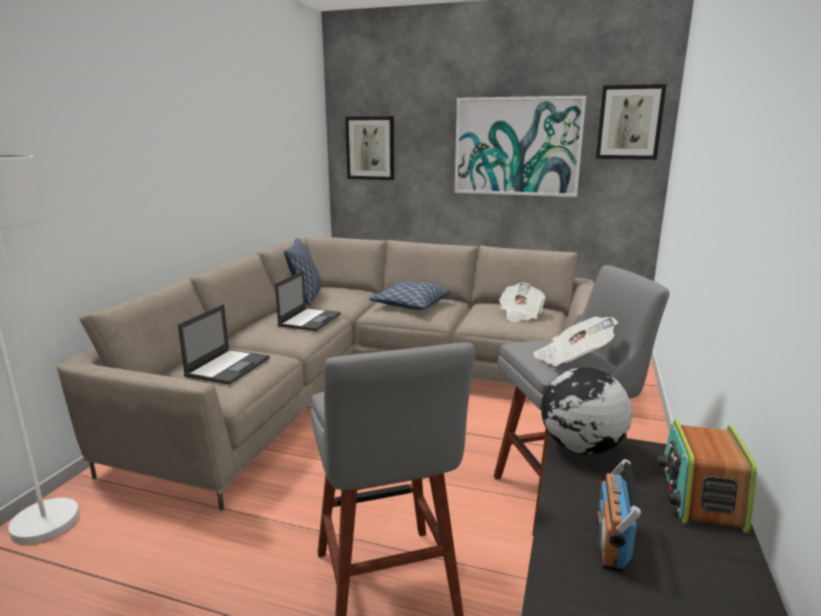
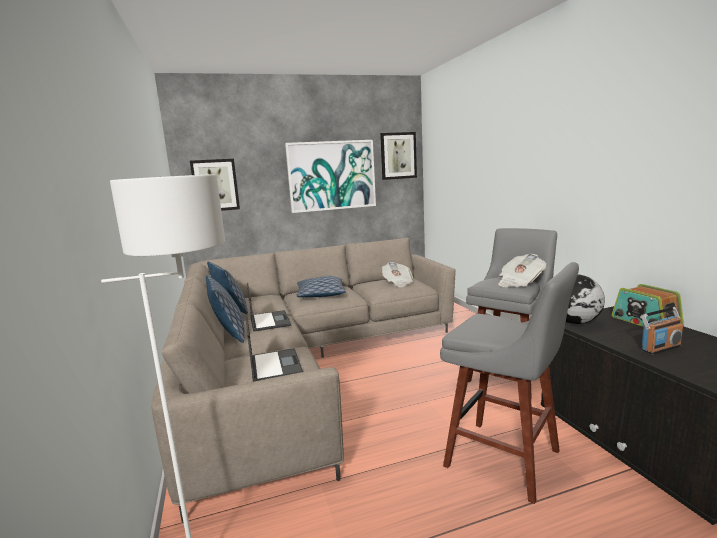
camera: 35 degrees left, 5 degrees down
radio [597,459,641,572] -> radio turned 90 degrees counterclockwise [641,307,683,355]
none -> pillow [206,276,245,343]

